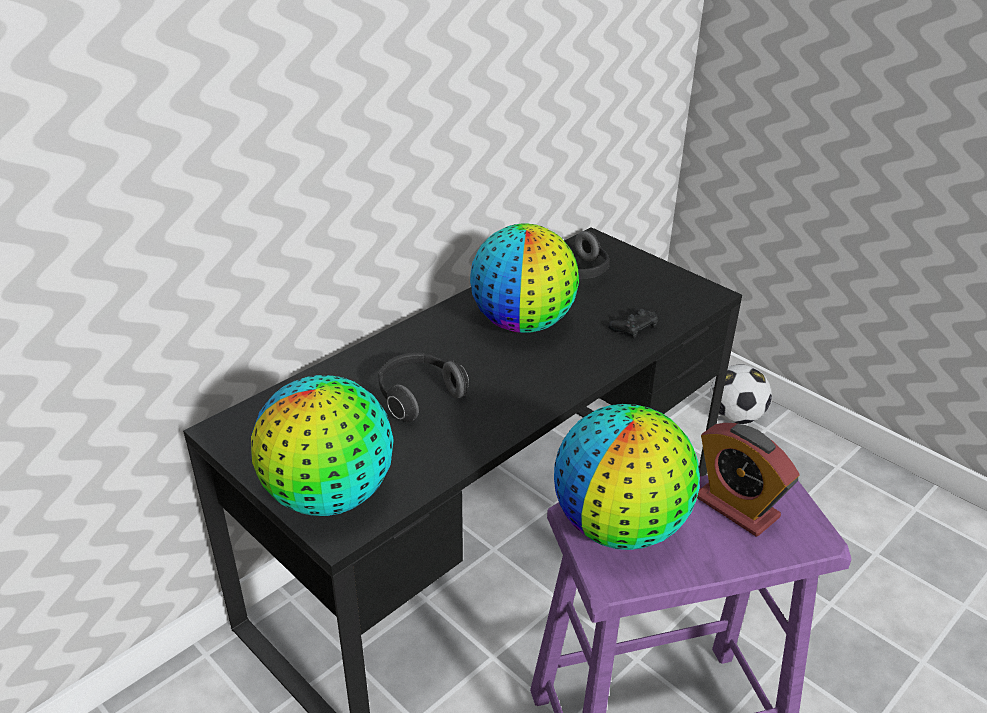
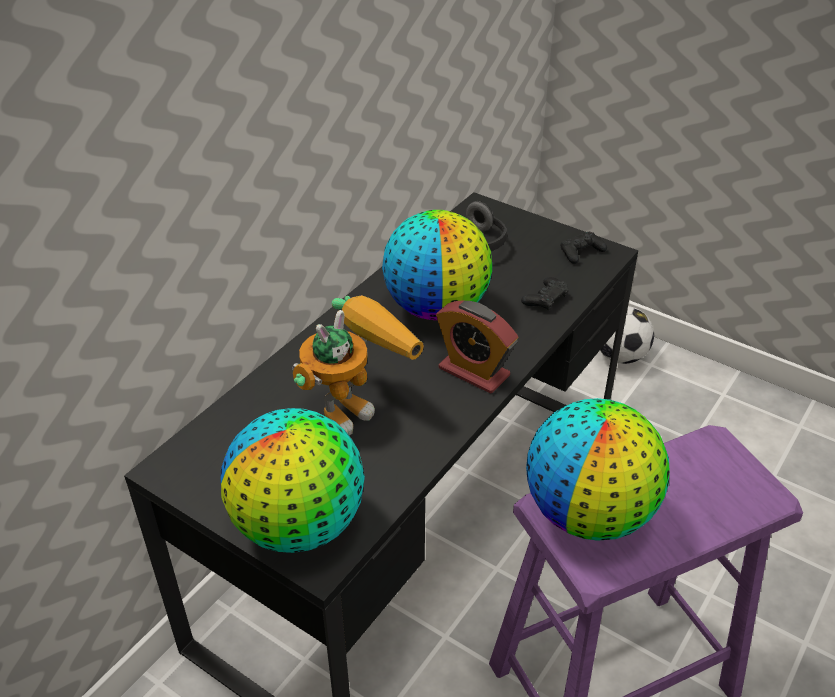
camera: 10 degrees left, 5 degrees up
headphones [378,352,469,423] -> toy robot [292,295,424,435]
alarm clock [697,423,800,537] -> alarm clock moved to [436,300,518,394]
none -> black game controller [560,232,607,264]

